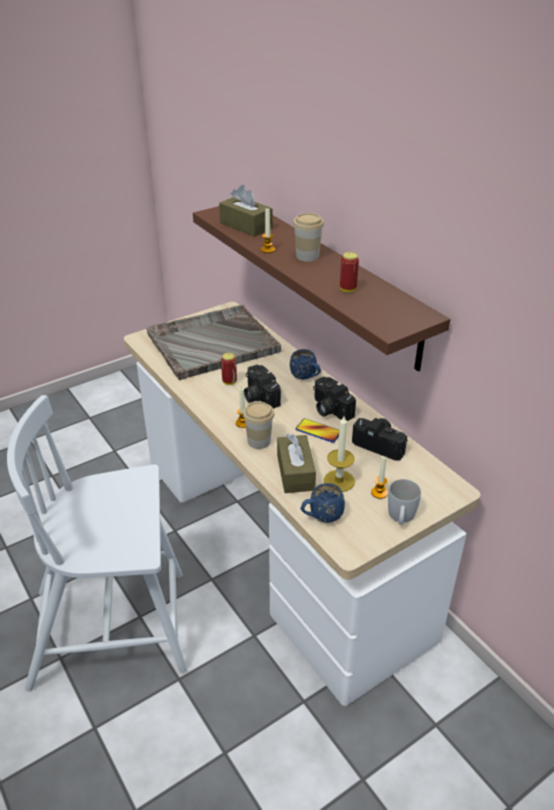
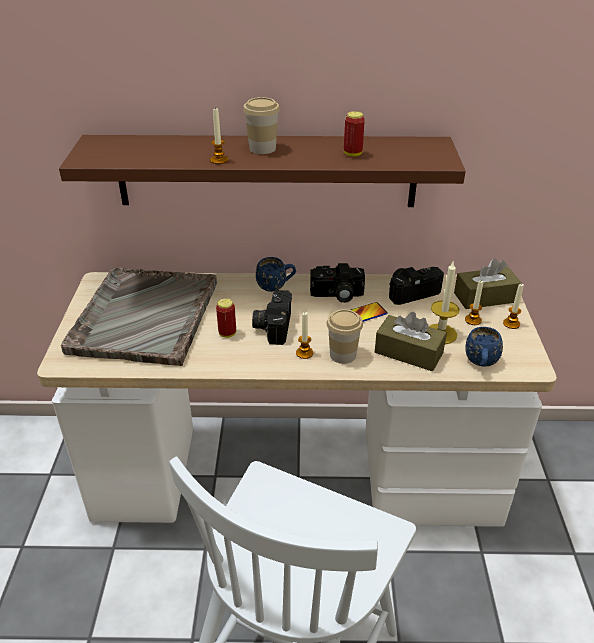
camera: 55 degrees left, 0 degrees up
brown tissue box [219,185,272,237] -> brown tissue box moved to [454,259,522,309]
camera [244,365,281,409] -> camera turned 90 degrees clockwise [252,290,292,345]
white mug [388,479,421,525] -> candle [503,283,524,329]

